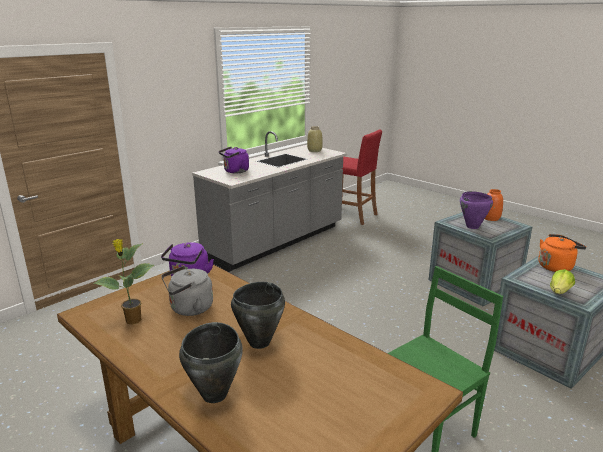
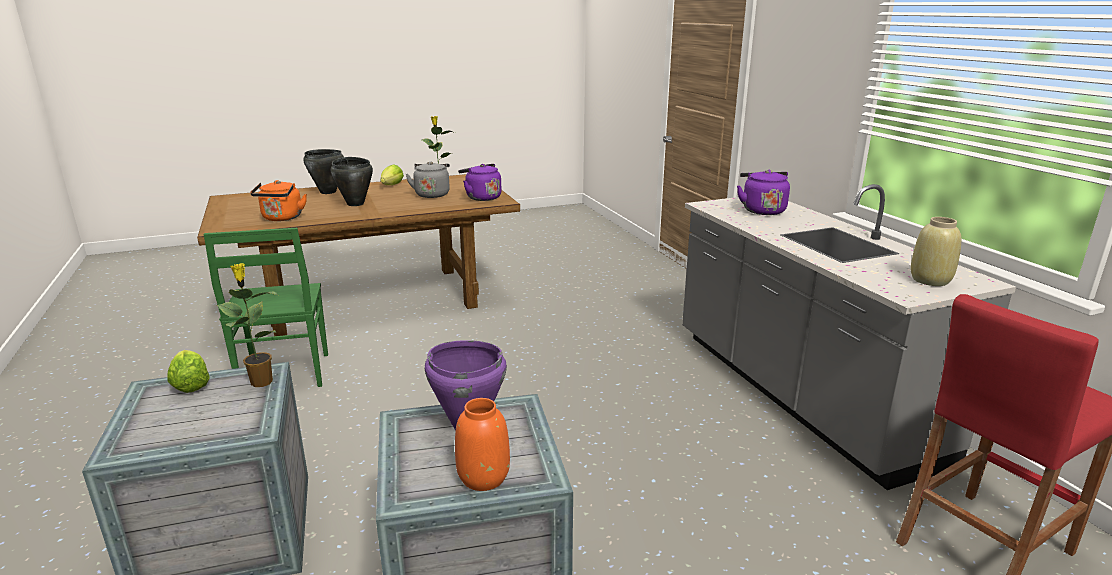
camera: 115 degrees right, 0 degrees up
orange kettle [538,234,586,272] -> orange kettle moved to [250,180,307,221]
none -> potted plant [217,263,278,387]
none -> lettuce [380,164,404,185]

